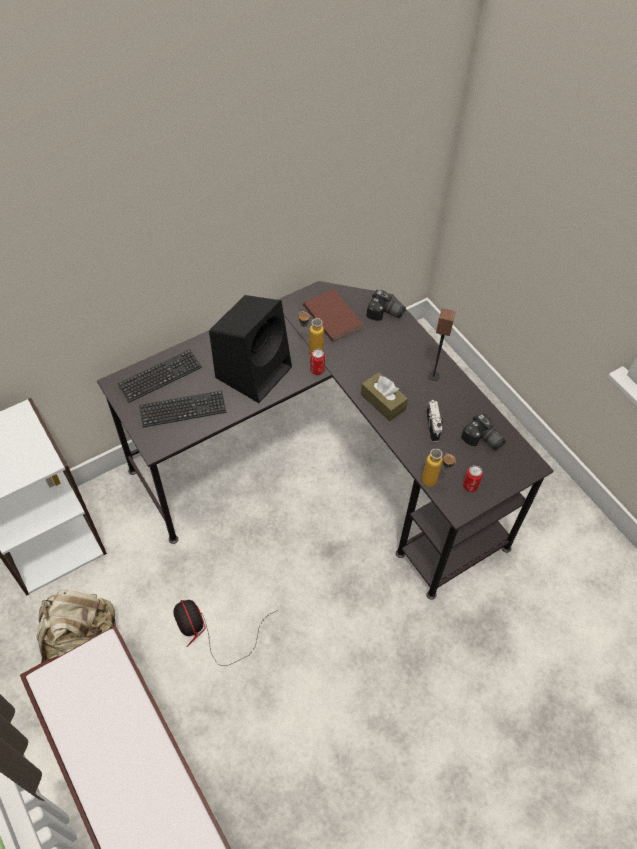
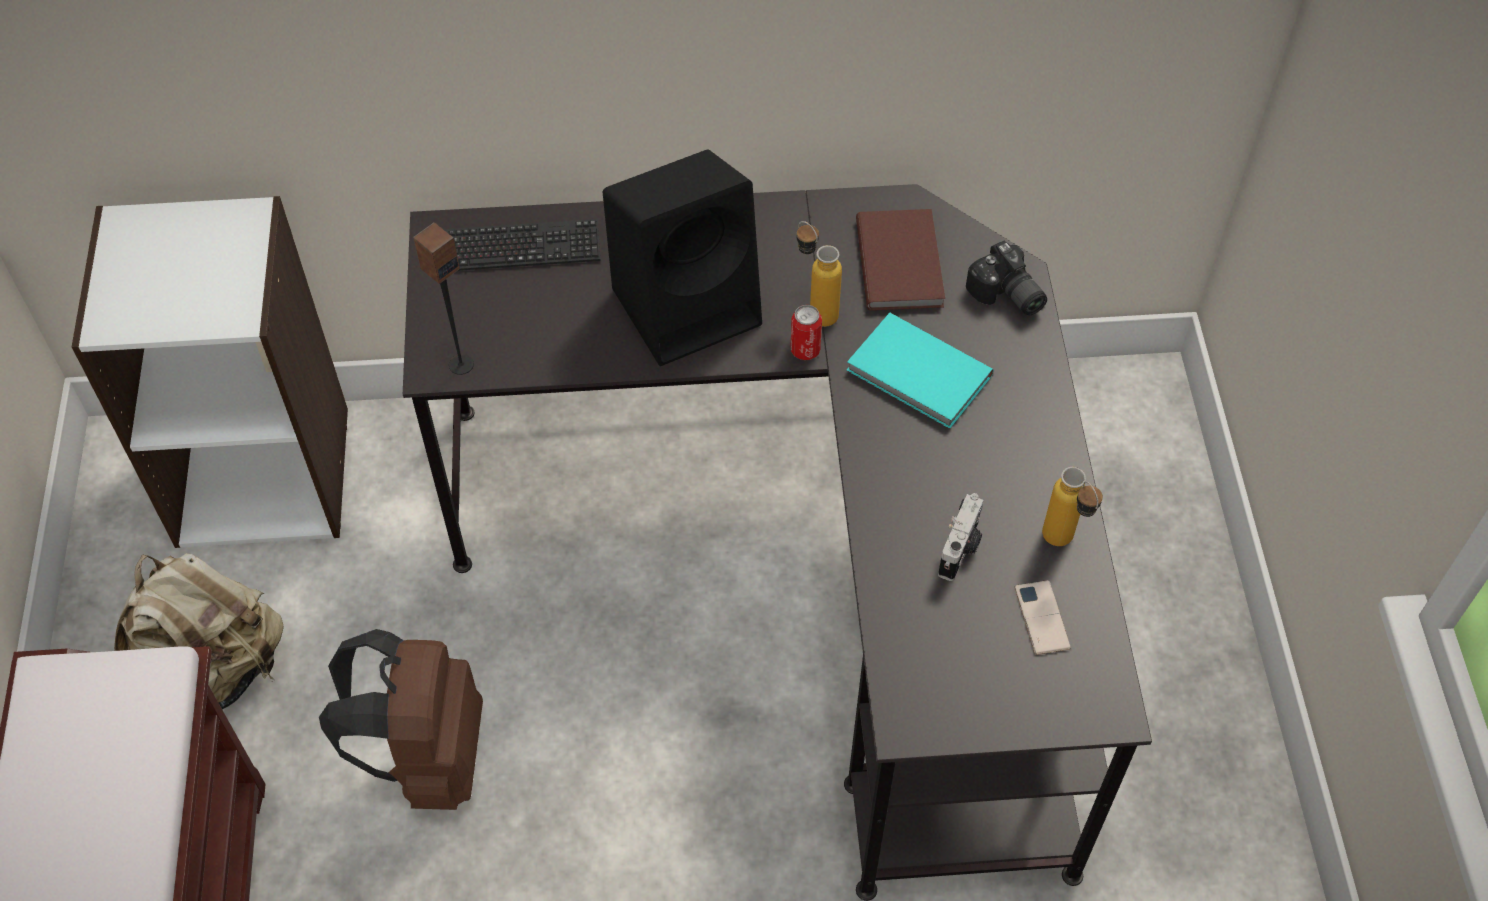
camera: 30 degrees right, 0 degrees up
keyboard [139,390,227,428] -> none
fan [173,600,278,666] -> brown backpack [319,629,483,810]
brown tissue box [361,372,408,421] -> none
bottle [422,448,456,487] -> bottle moved to [1042,467,1103,546]
speaker [428,308,455,381] -> speaker moved to [413,223,474,375]
camera [461,413,506,451] -> phone [1015,580,1071,655]
can [463,465,483,492] -> none
none -> turquoise book [847,313,993,429]

